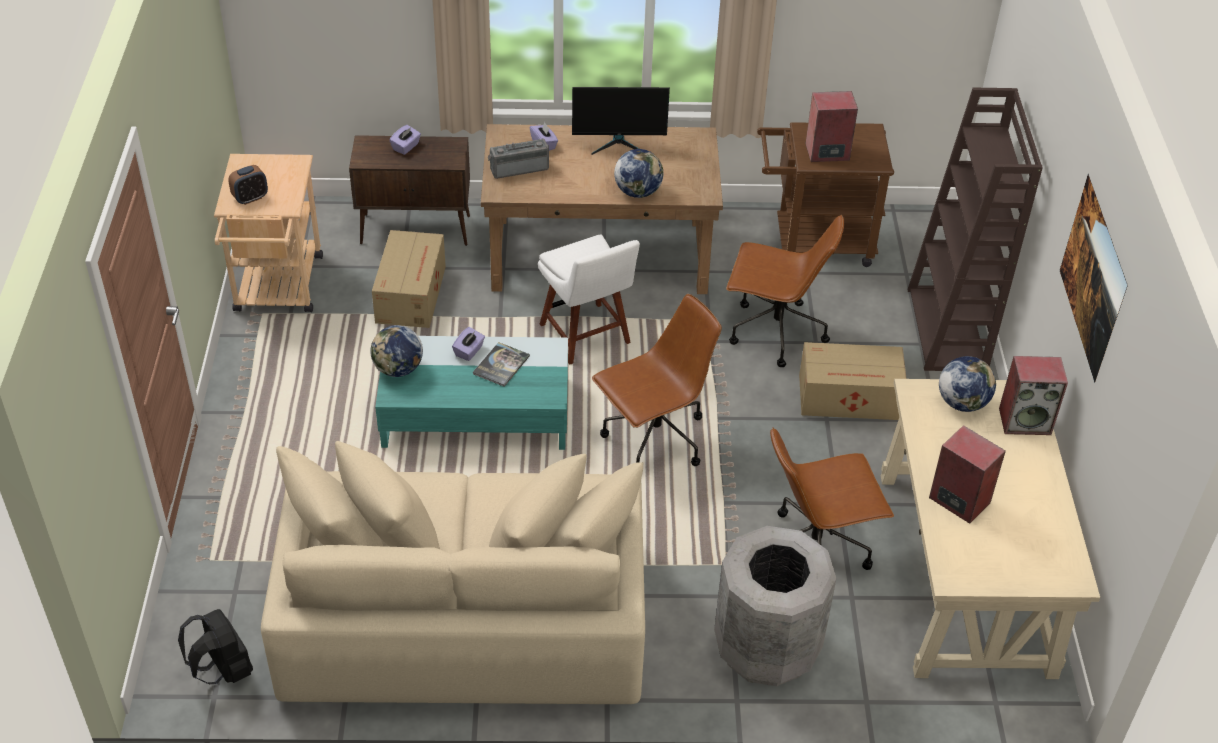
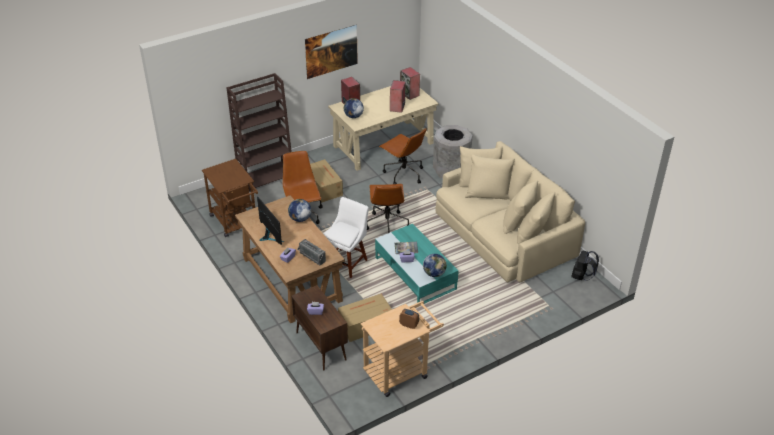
camera: 120 degrees left, 5 degrees down
brown office chair [592,294,722,466] -> brown office chair turned 120 degrees counterclockwise [367,184,409,233]
speaker [805,91,858,162] -> speaker moved to [400,67,420,100]

